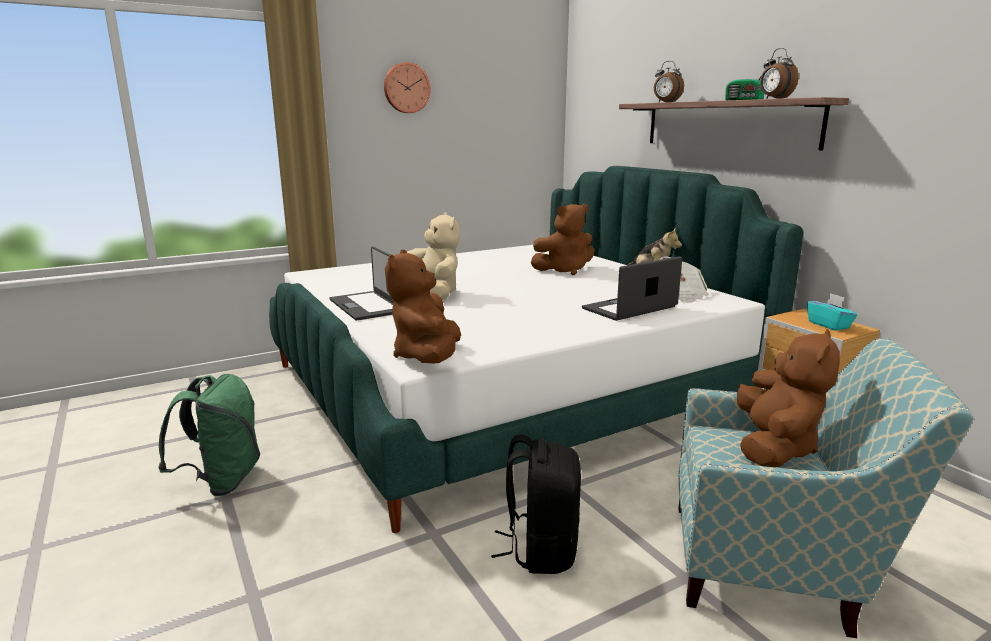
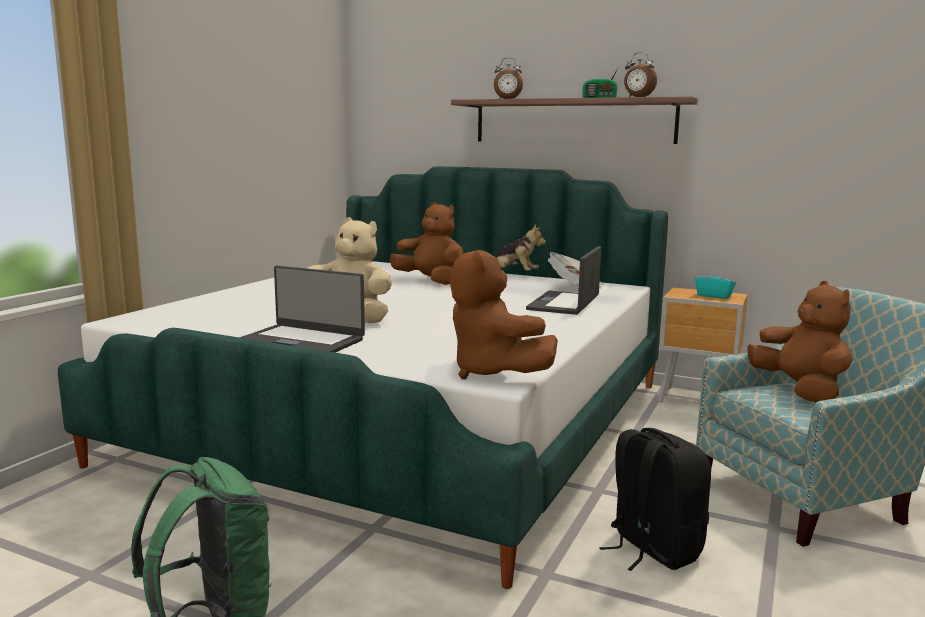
camera: 35 degrees left, 5 degrees down
wall clock [384,62,430,113] -> none
brown plush toy [531,204,594,275] -> brown plush toy turned 90 degrees counterclockwise [390,202,463,285]

